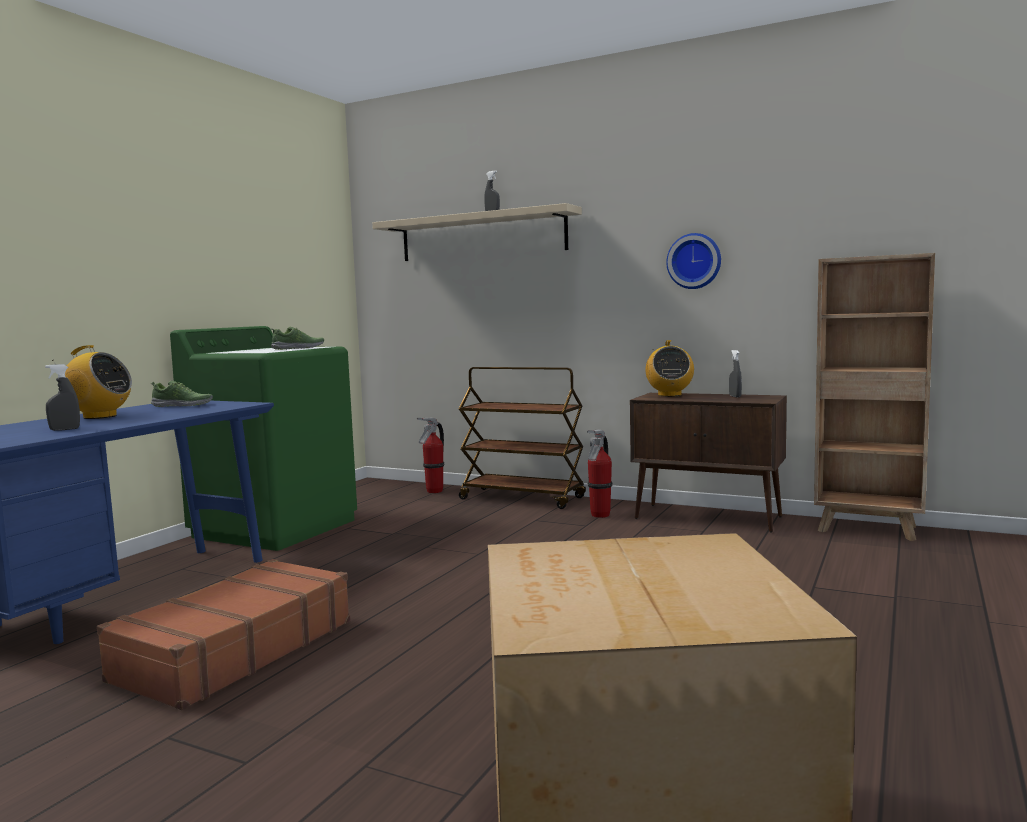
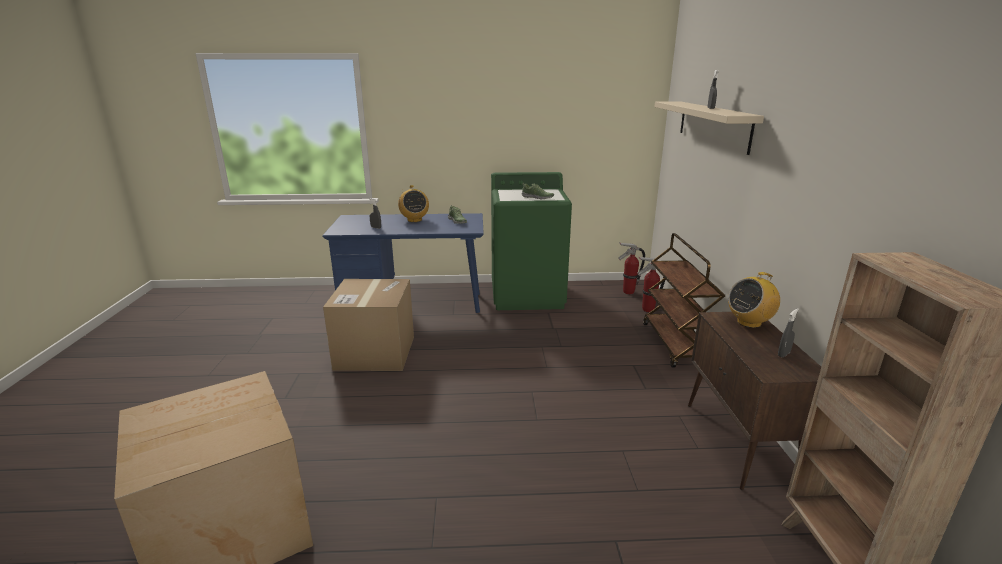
camera: 60 degrees right, 15 degrees up
brown suitcase [97,559,351,710] -> cardboard box [323,279,414,371]
fire extinguisher [587,430,613,518] -> fire extinguisher moved to [618,243,645,294]
wall clock [666,233,721,289] -> none

